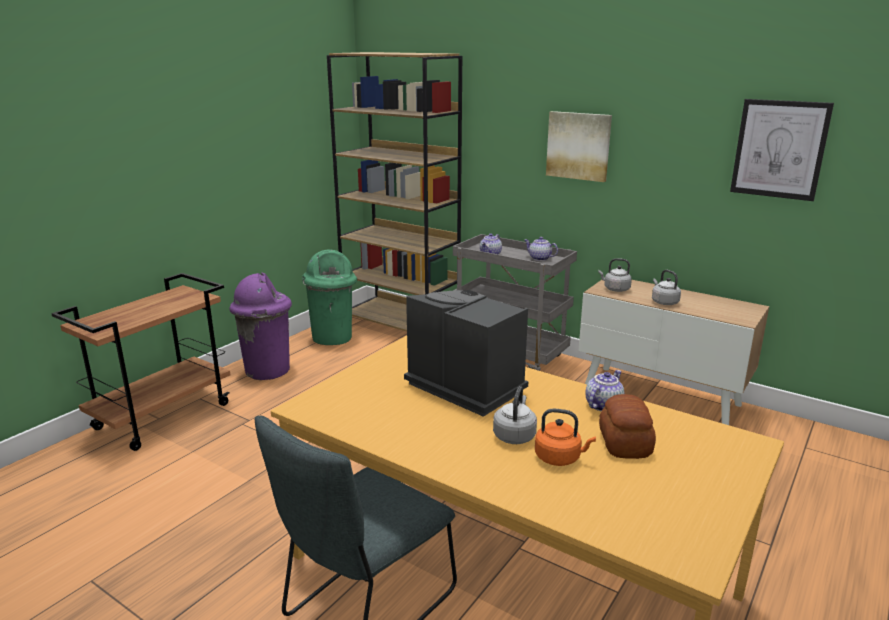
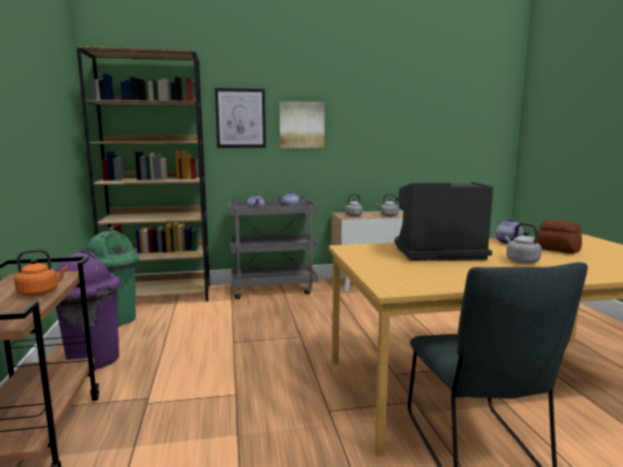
camera: 45 degrees left, 10 degrees down
orange kettle [535,409,596,466] -> orange kettle moved to [14,249,68,296]
picture [730,99,834,201] -> picture moved to [215,88,266,148]

